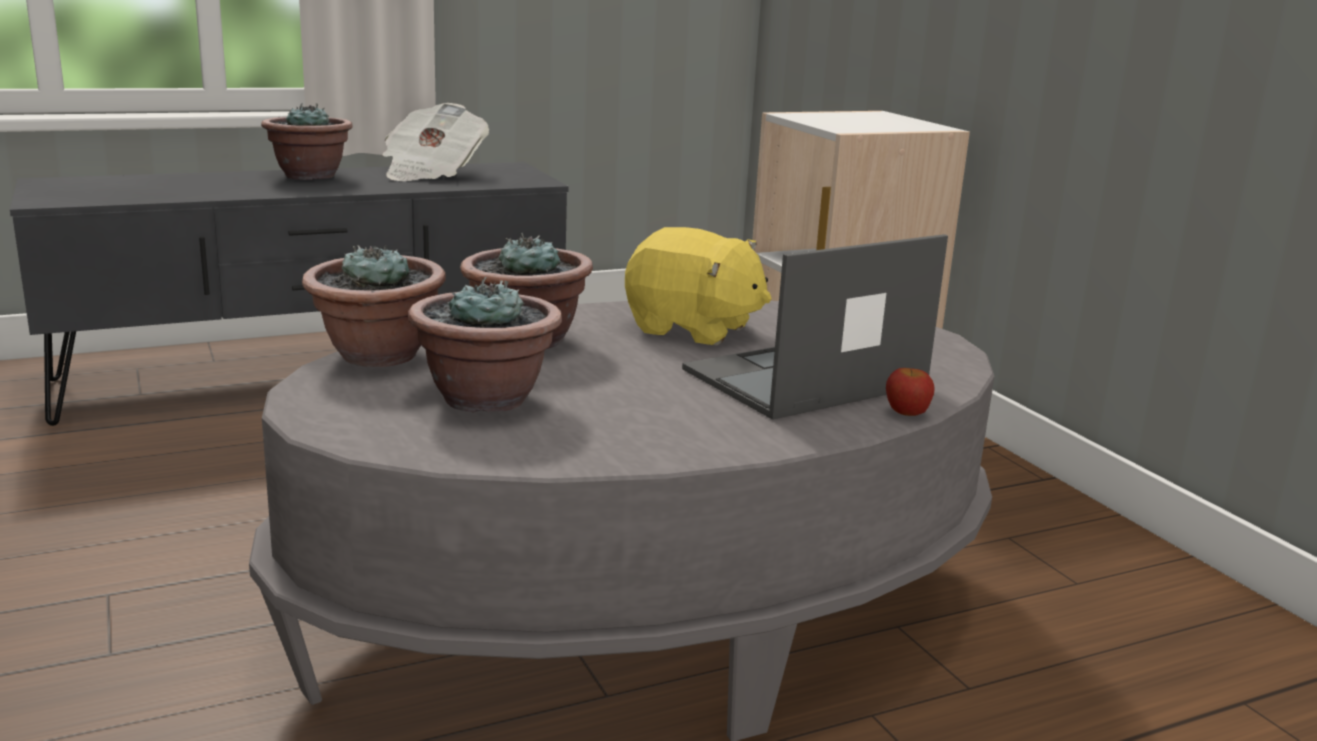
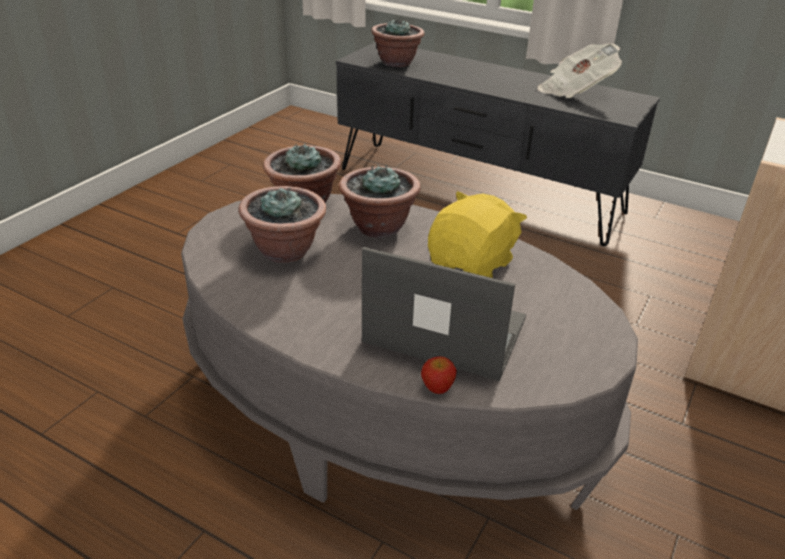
camera: 55 degrees right, 15 degrees up
potted plant [261,103,353,180] -> potted plant moved to [371,19,424,67]
yellow plush toy [625,227,772,346] -> yellow plush toy turned 135 degrees counterclockwise [428,191,527,278]

